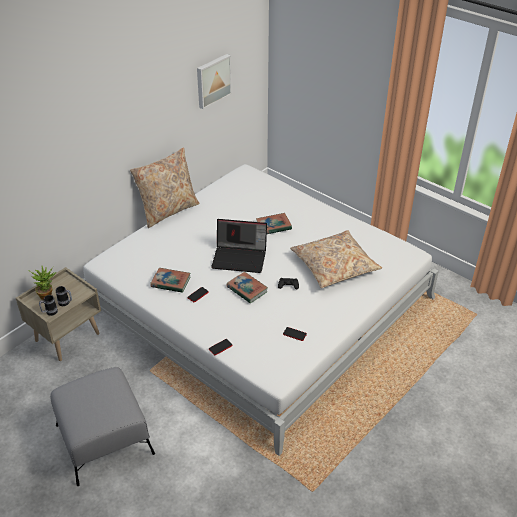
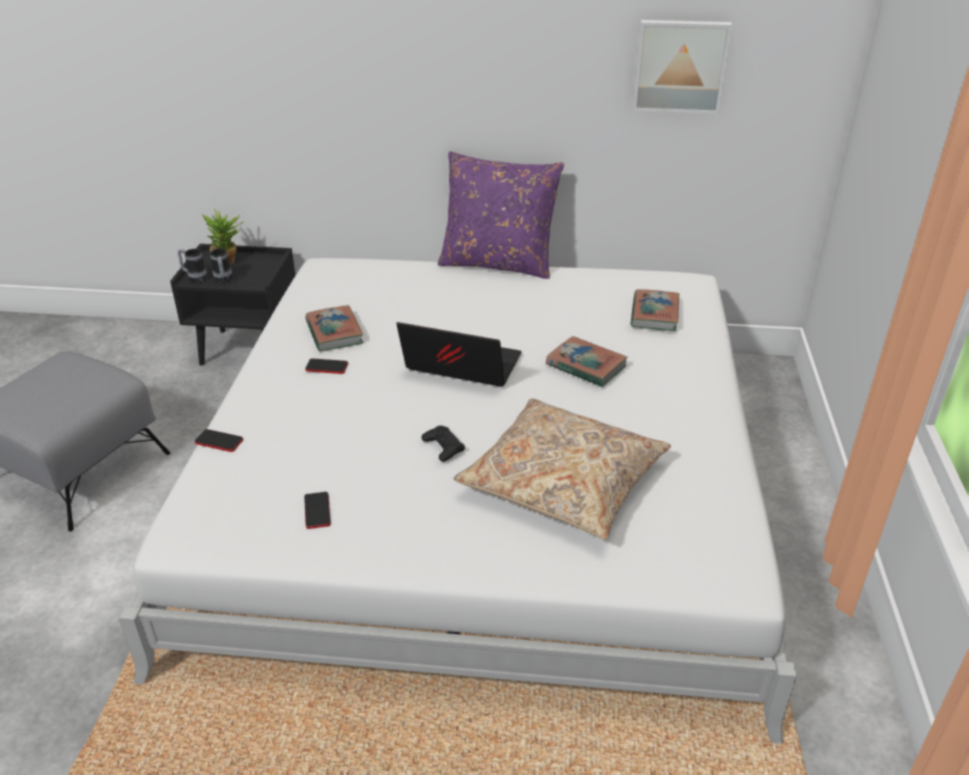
camera: 55 degrees right, 5 degrees down
beige nightstand [16,267,101,361] -> black nightstand [170,244,296,366]
beige pillow [130,147,200,228] -> purple pillow [438,151,564,279]
laptop [211,219,267,273] -> laptop turned 135 degrees clockwise [397,322,522,387]
book [226,272,268,303] -> book moved to [631,289,679,331]

